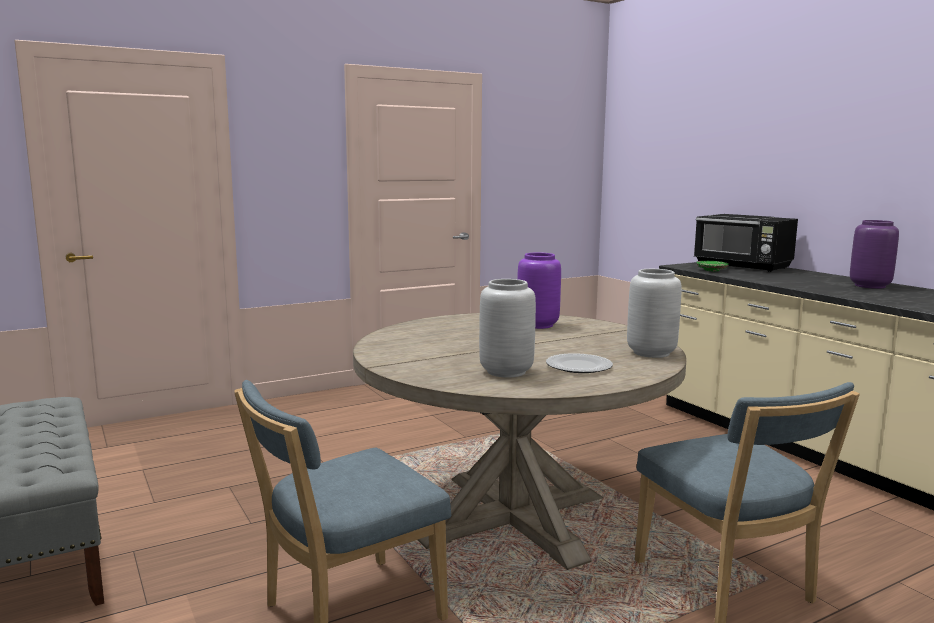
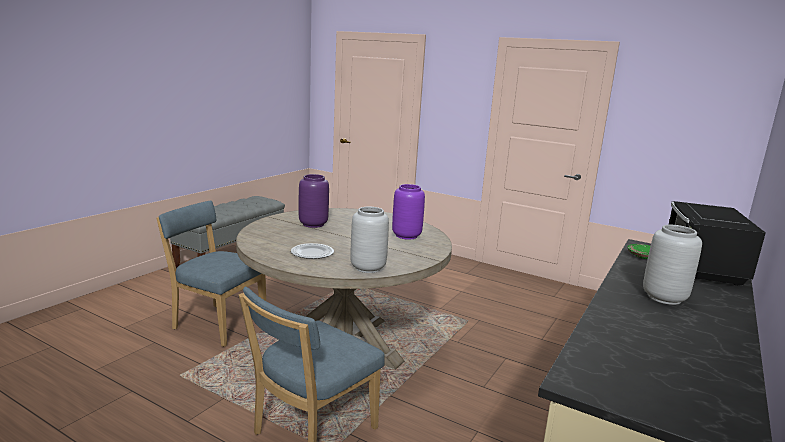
camera: 60 degrees right, 5 degrees up
grey vase [479,279,536,378] -> grey vase moved to [643,224,702,305]
purple vase [850,220,899,289] -> purple vase moved to [299,174,329,228]

